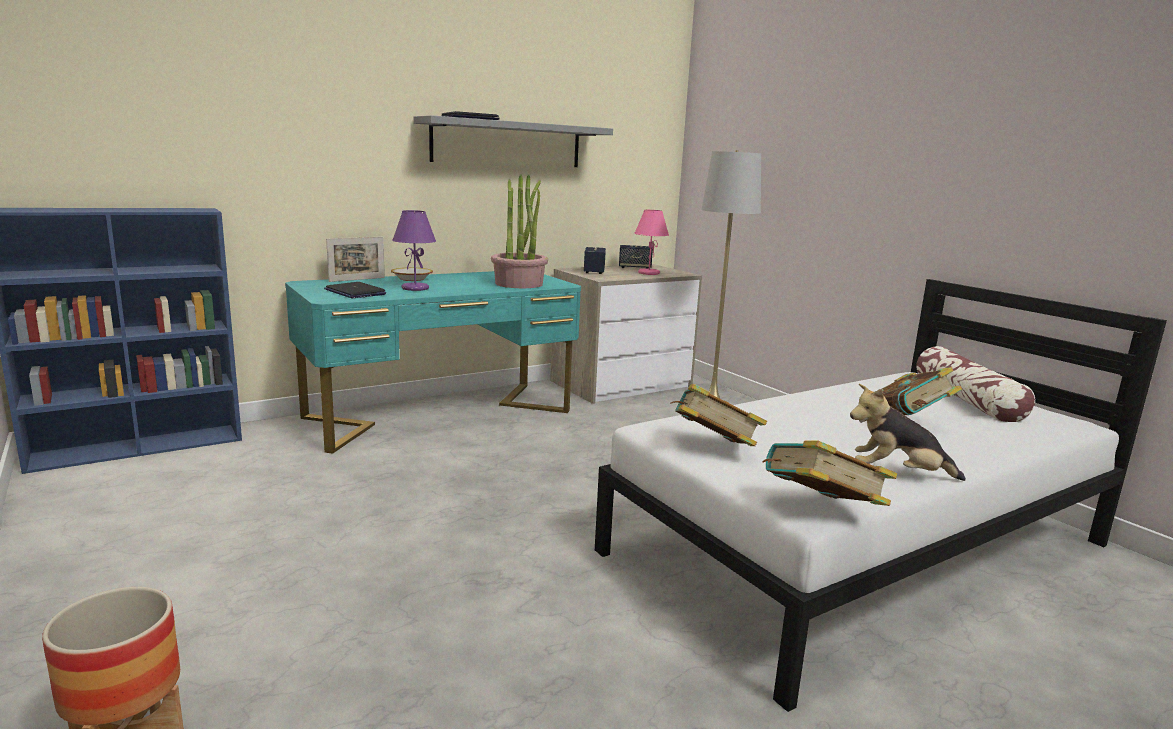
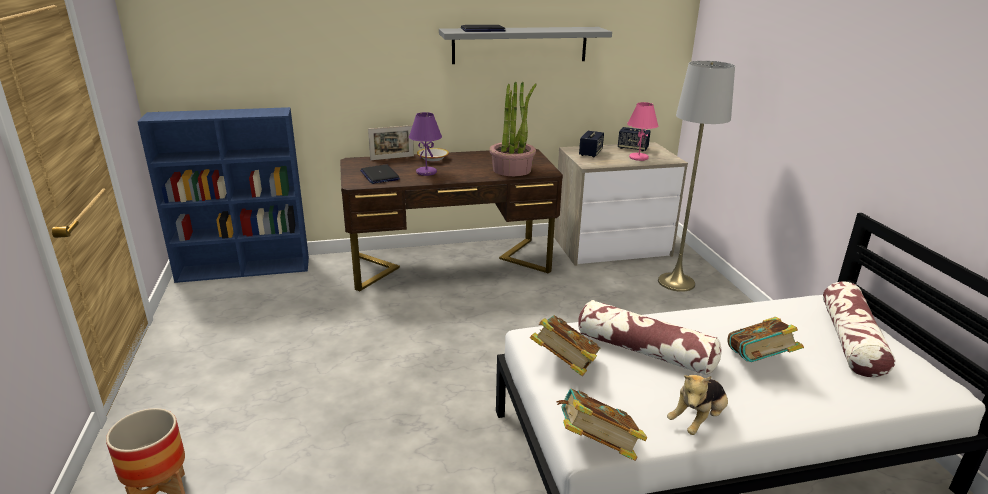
camera: 20 degrees right, 10 degrees up
turquoise desk [285,271,581,454] -> brown desk [340,149,563,291]
plush toy [850,384,966,481] -> plush toy turned 75 degrees counterclockwise [667,375,728,435]
none -> pillow [578,300,722,375]

